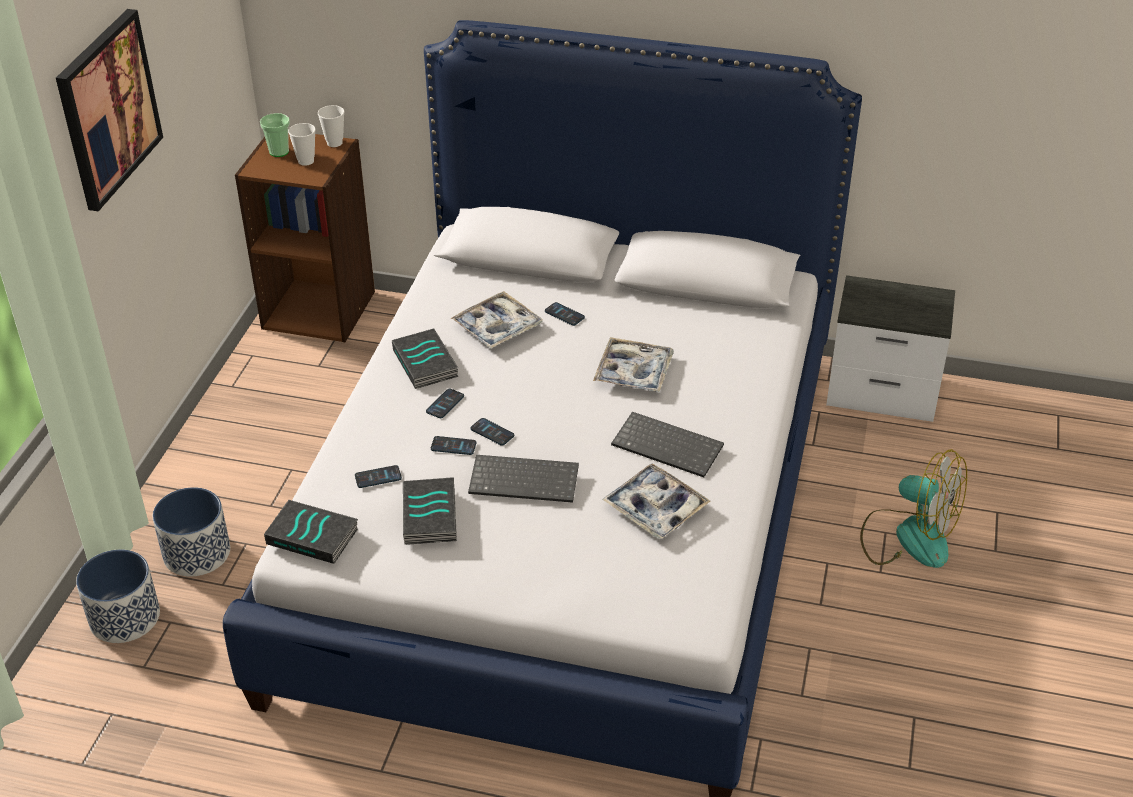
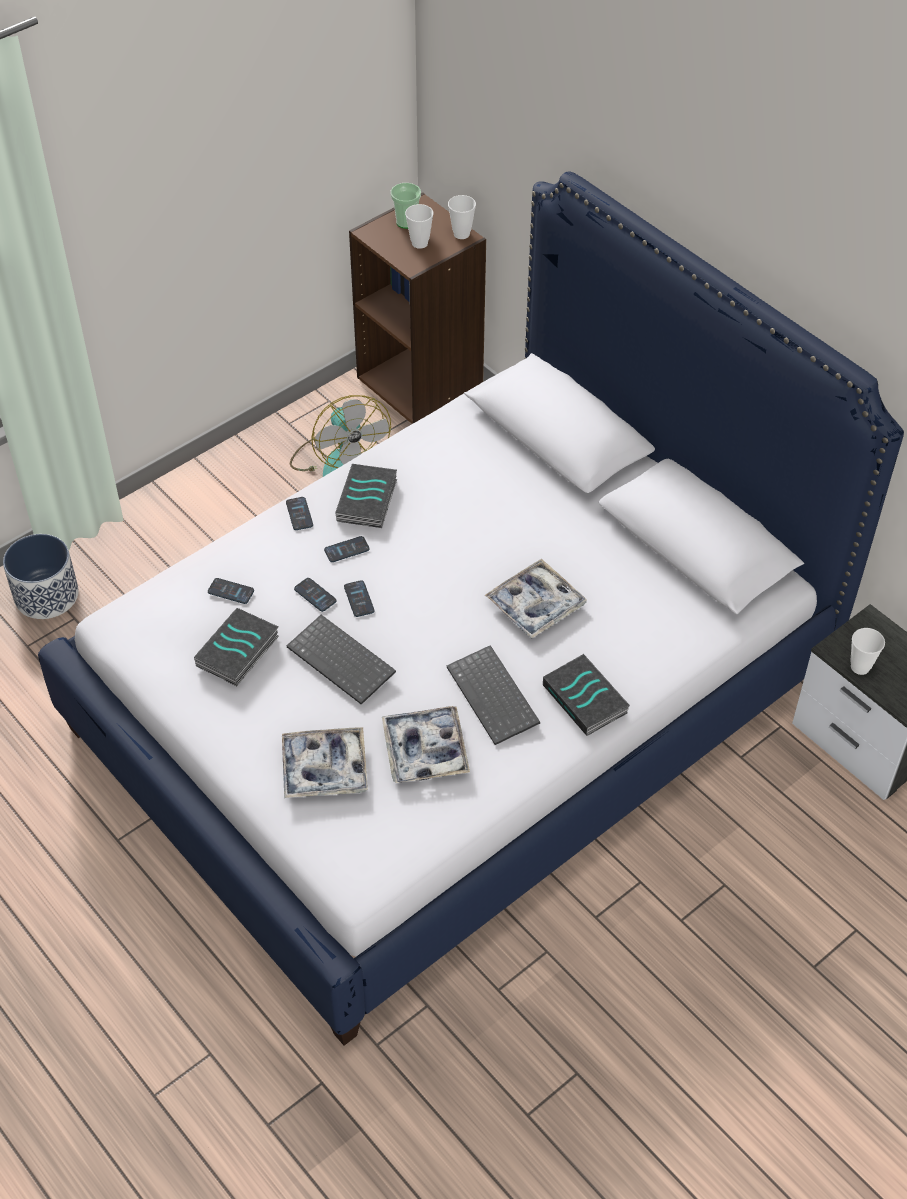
camera: 35 degrees right, 10 degrees up
picture [56,9,163,212] -> none
planter [152,487,230,577] -> none
book [264,500,358,564] -> book moved to [543,654,630,736]
tray [451,291,543,349] -> tray moved to [282,727,368,798]
phone [545,302,585,326] -> phone moved to [286,497,313,530]
fan [860,449,967,568] -> fan moved to [290,395,391,477]
none -> cup [850,628,885,675]

